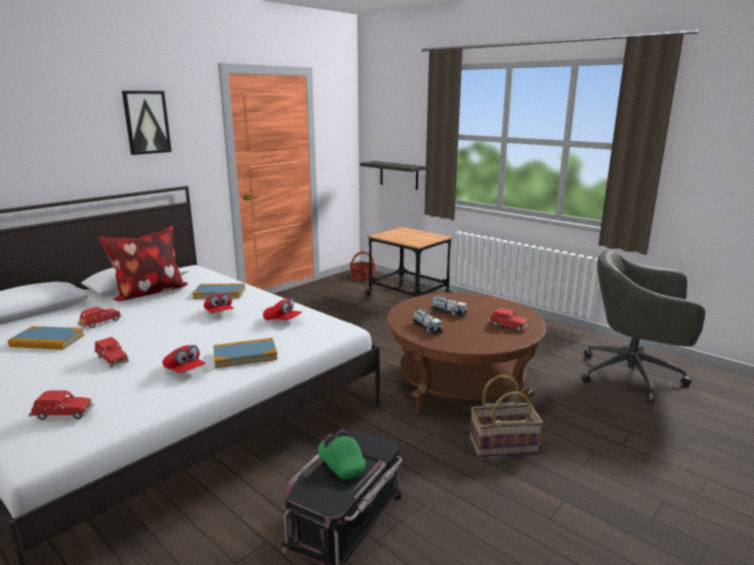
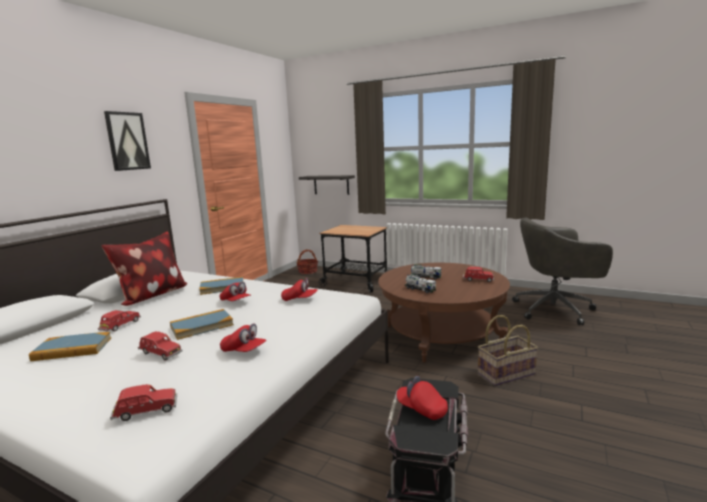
camera: 15 degrees left, 5 degrees down
book [213,338,278,368] -> book moved to [170,309,234,340]
green cap [317,429,366,480] -> red cap [396,376,448,420]

